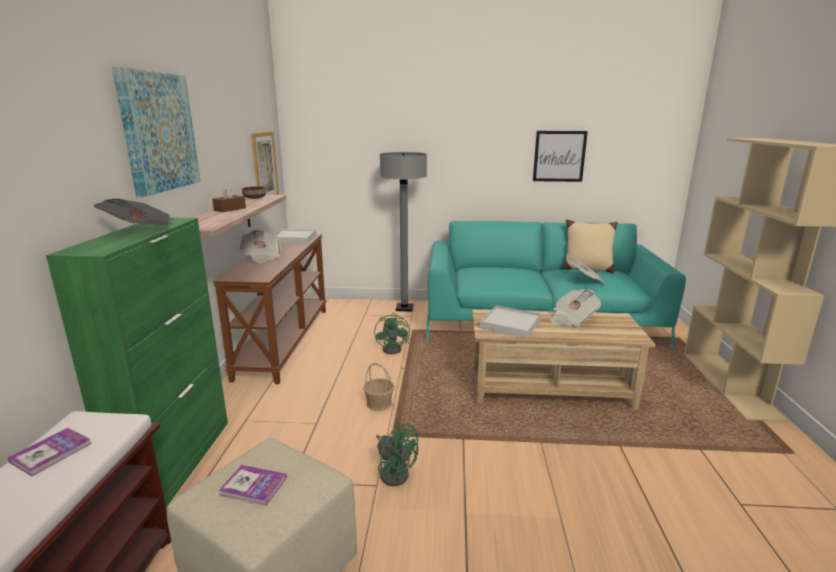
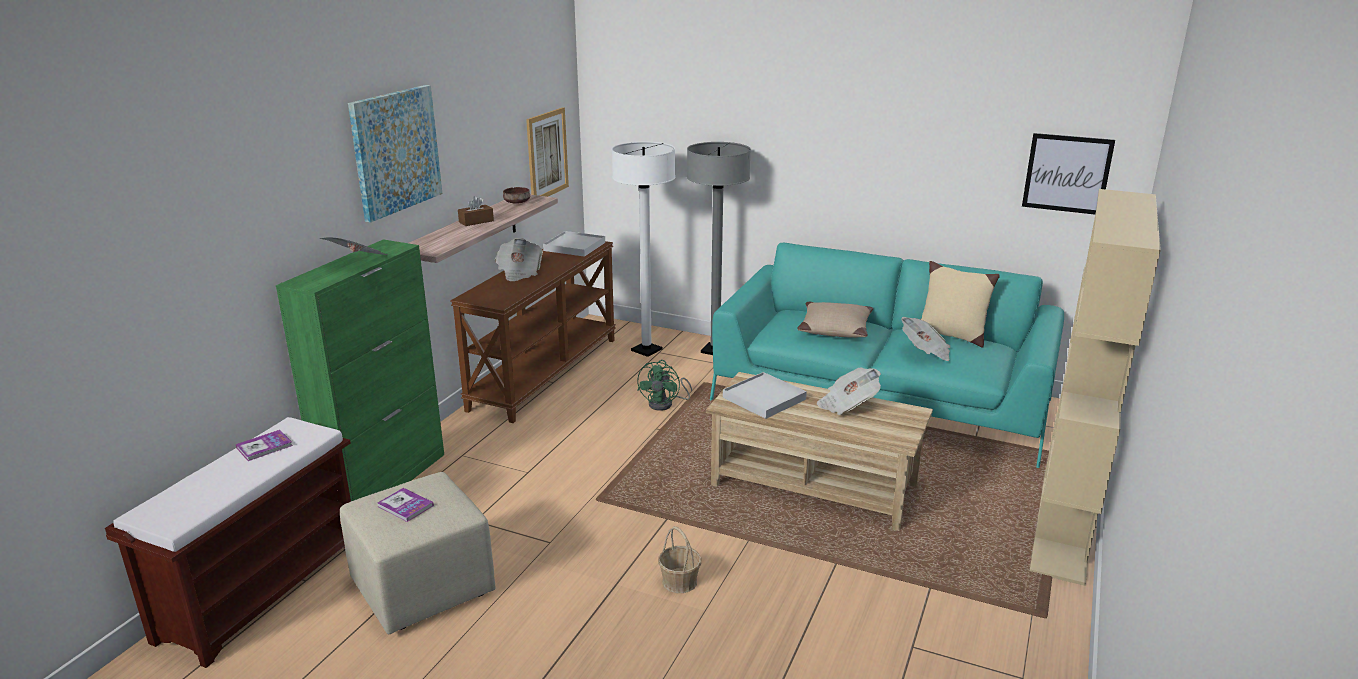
camera: 20 degrees right, 5 degrees up
basket [363,363,395,411] -> basket moved to [658,526,701,593]
green fan [376,422,419,486] -> none
picture [533,131,588,182] -> picture moved to [1022,133,1115,215]
none -> white floor lamp [612,141,675,357]
none -> beige pillow [797,302,873,338]

